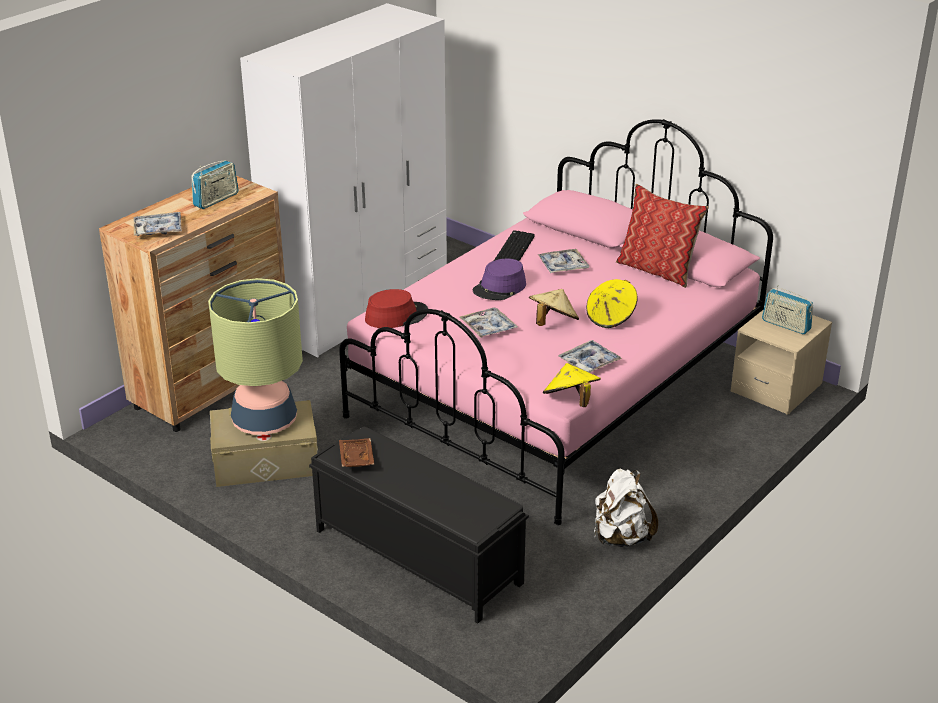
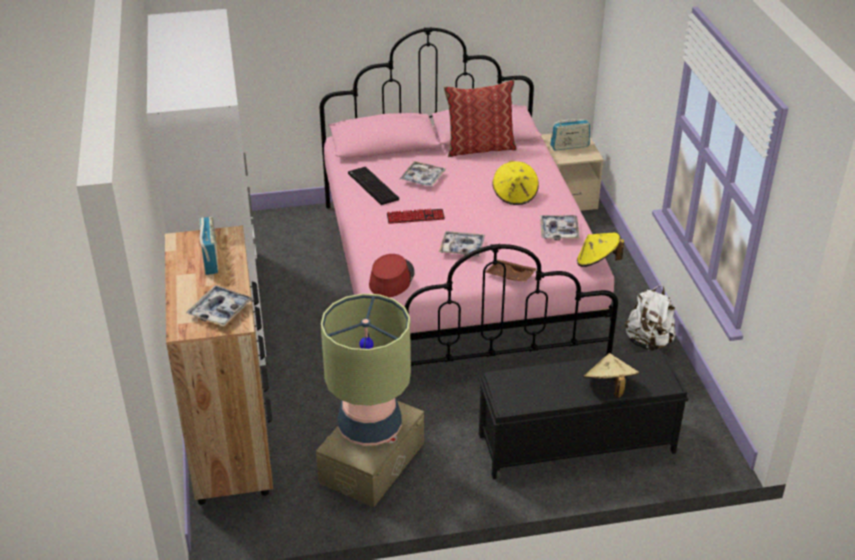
camera: 50 degrees left, 5 degrees up
brown tray [339,438,374,467] -> brown tray moved to [485,260,537,282]
purple hat [473,259,526,300] -> keyboard [387,209,445,224]
beige hat [529,289,579,326] -> beige hat moved to [584,353,639,398]

